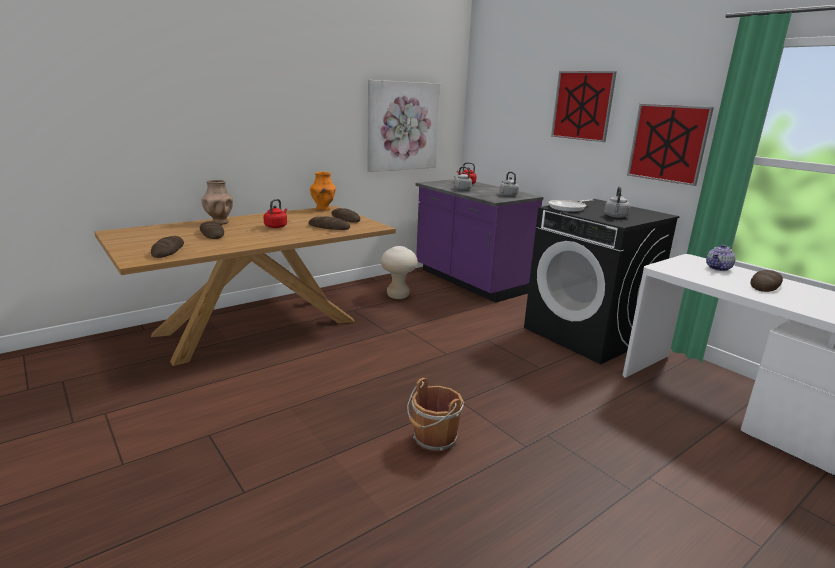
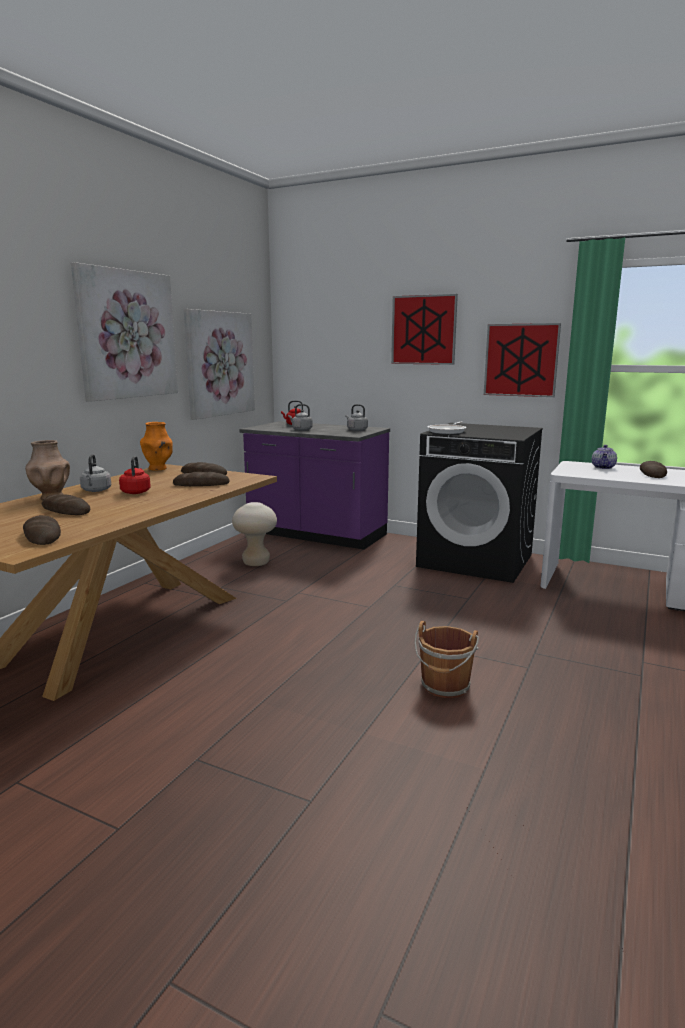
camera: 25 degrees left, 5 degrees down
grey kettle [604,186,631,218] -> grey kettle moved to [80,454,111,492]
none -> picture [71,262,178,402]

